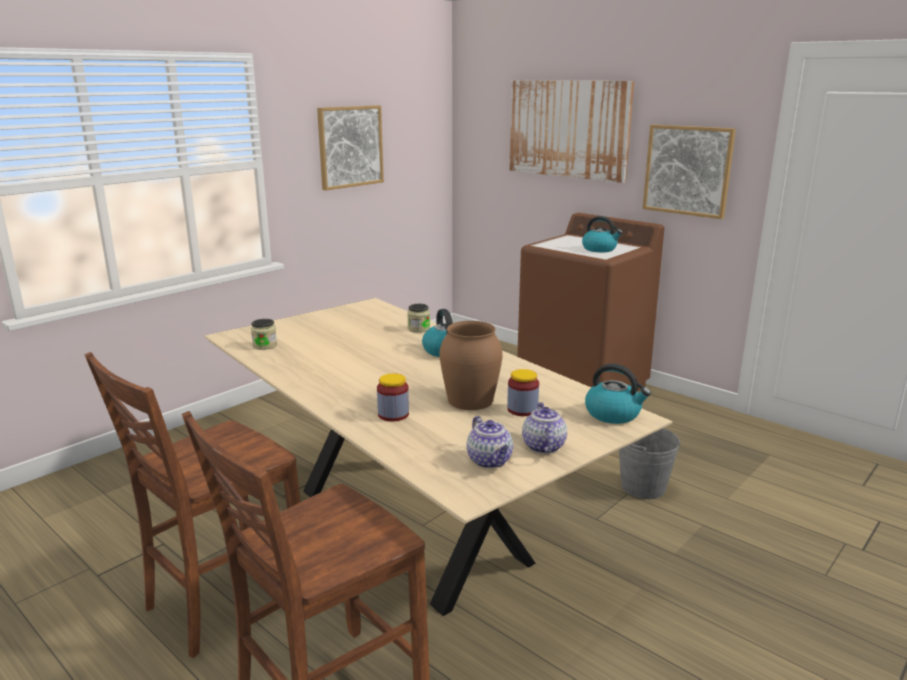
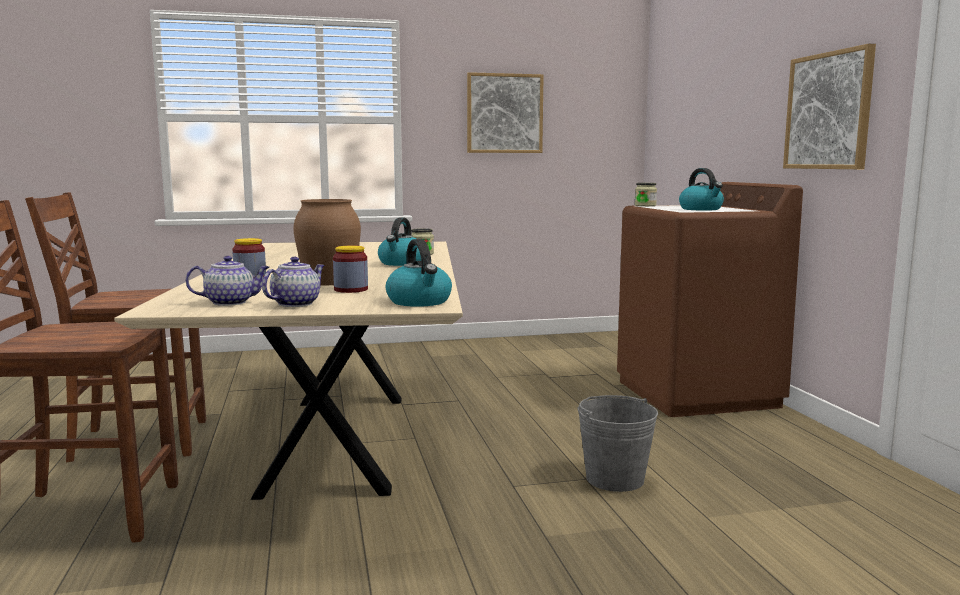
camera: 35 degrees right, 10 degrees down
jar [251,319,277,350] -> jar moved to [635,183,657,206]
teapot [467,416,513,468] -> teapot turned 120 degrees counterclockwise [186,256,269,306]
picture [509,80,634,183] -> none

